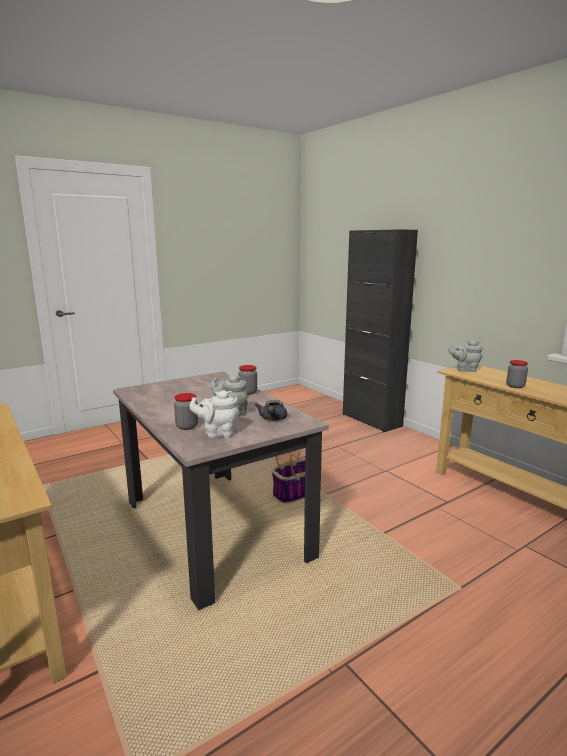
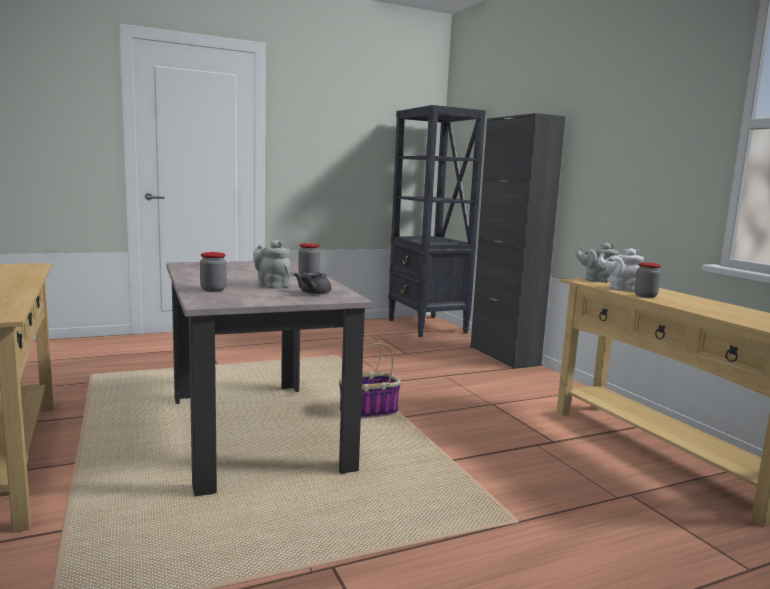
camera: 10 degrees right, 5 degrees down
white teapot [189,390,239,438] -> white teapot moved to [598,248,644,291]
none -> black bookcase [388,105,486,337]

